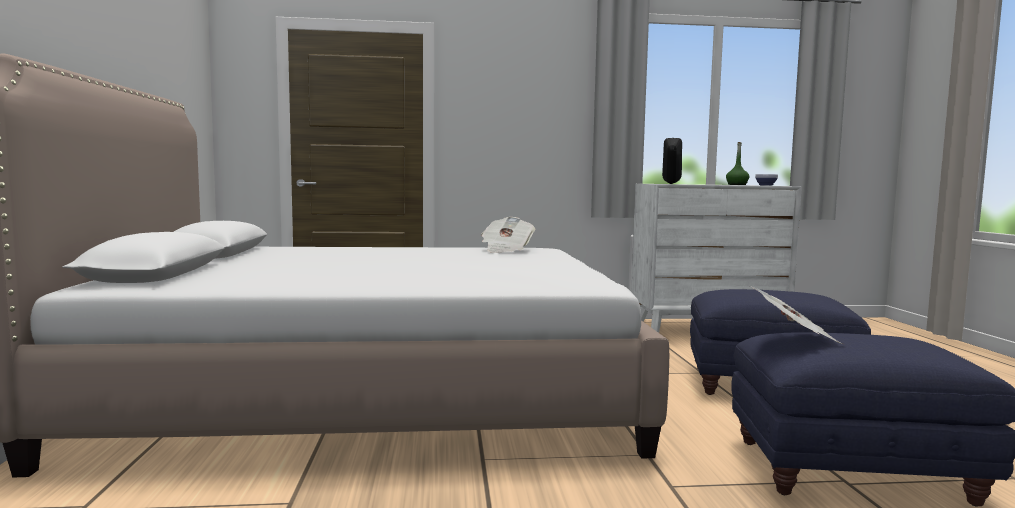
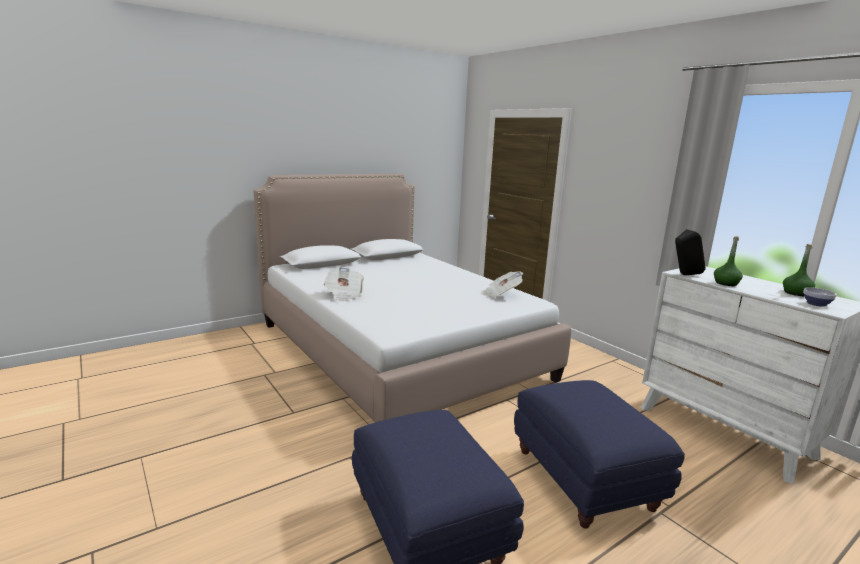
camera: 60 degrees right, 10 degrees up
newspaper [750,286,842,344] -> newspaper moved to [324,267,364,302]
none -> green bottle [714,236,743,286]

